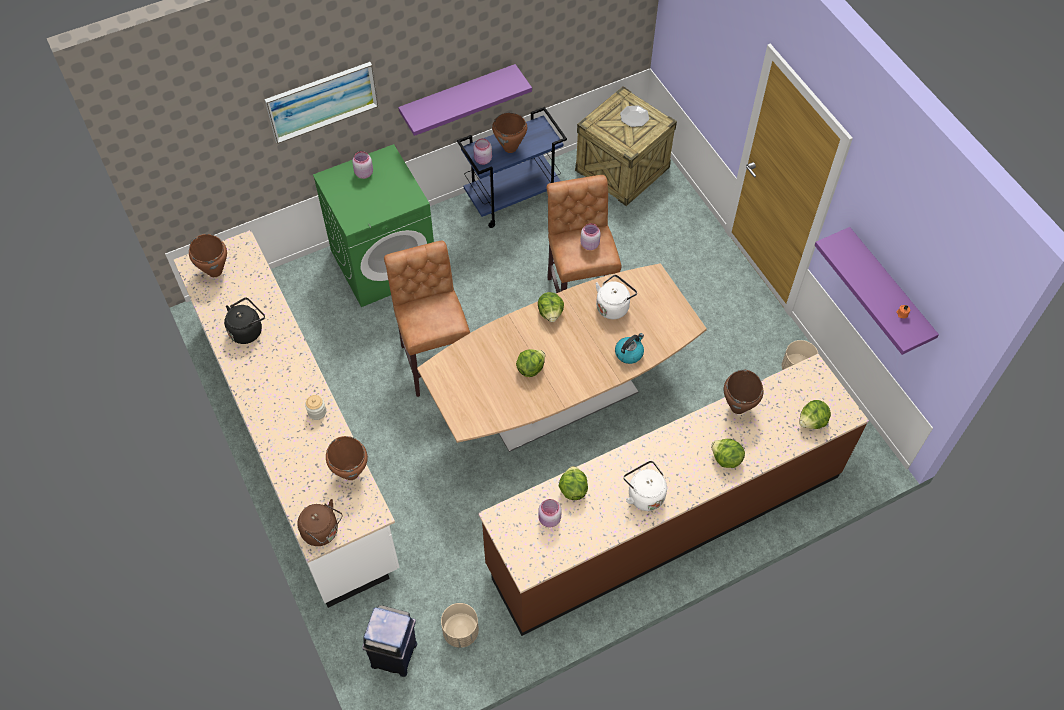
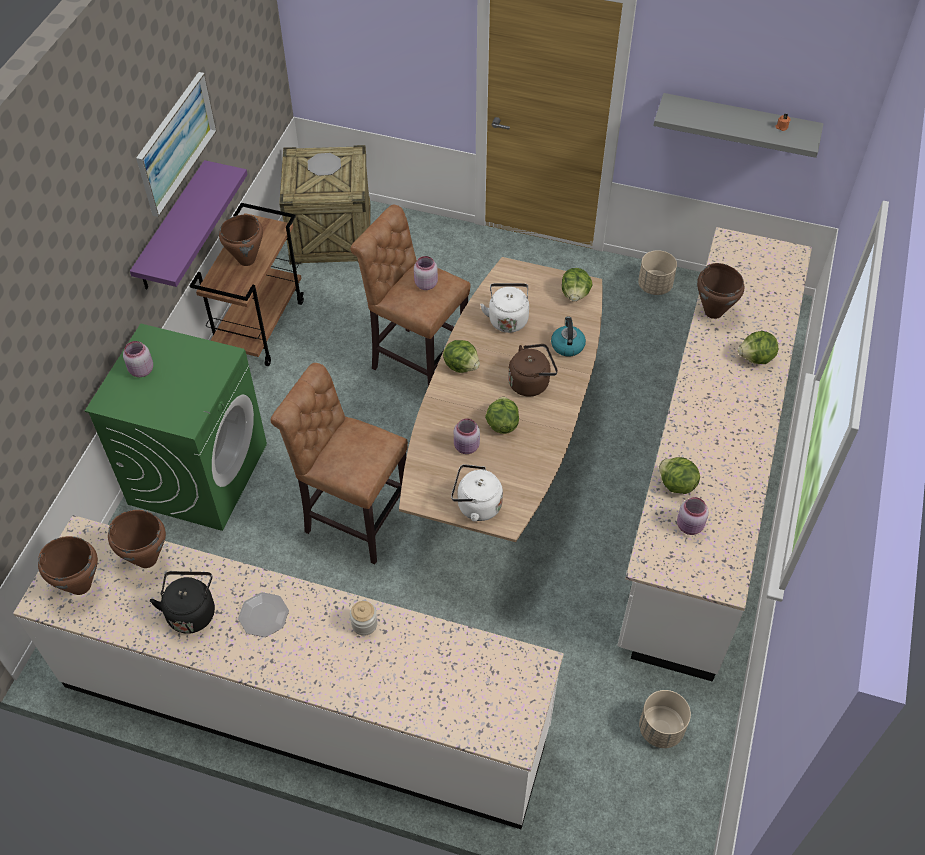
camera: 45 degrees left, 5 degrees down
picture [265,62,378,144] -> picture moved to [136,72,217,217]
brown kettle [297,499,343,546] -> brown kettle moved to [508,344,558,397]
brown cooking pot [326,436,368,480] -> brown cooking pot moved to [108,510,166,568]
blue trash can [362,605,417,677] -> none
blue cart [457,107,567,228] -> brown cart [190,203,304,366]
pink jar [473,138,492,165] -> pink jar moved to [454,418,480,454]
brown counter [478,354,869,636] -> white counter [617,227,812,682]
white kettle [623,461,667,511] -> white kettle moved to [451,464,503,522]
lettuce [799,400,831,429] -> lettuce moved to [562,268,593,301]
purple shelf [815,227,939,355] -> grey shelf [653,93,824,158]
none -> plate [238,592,289,637]

